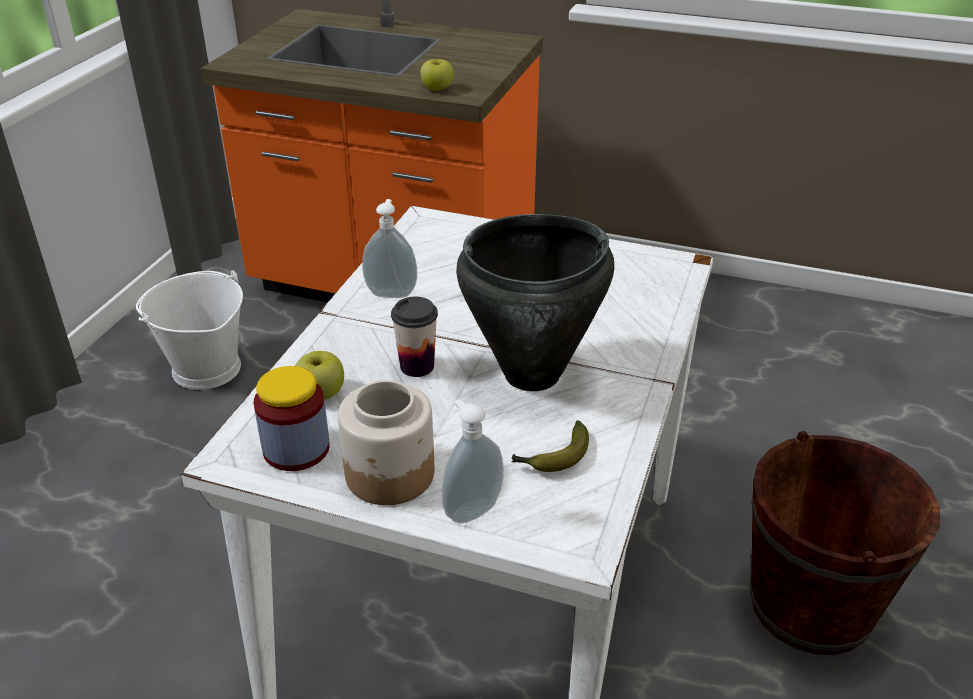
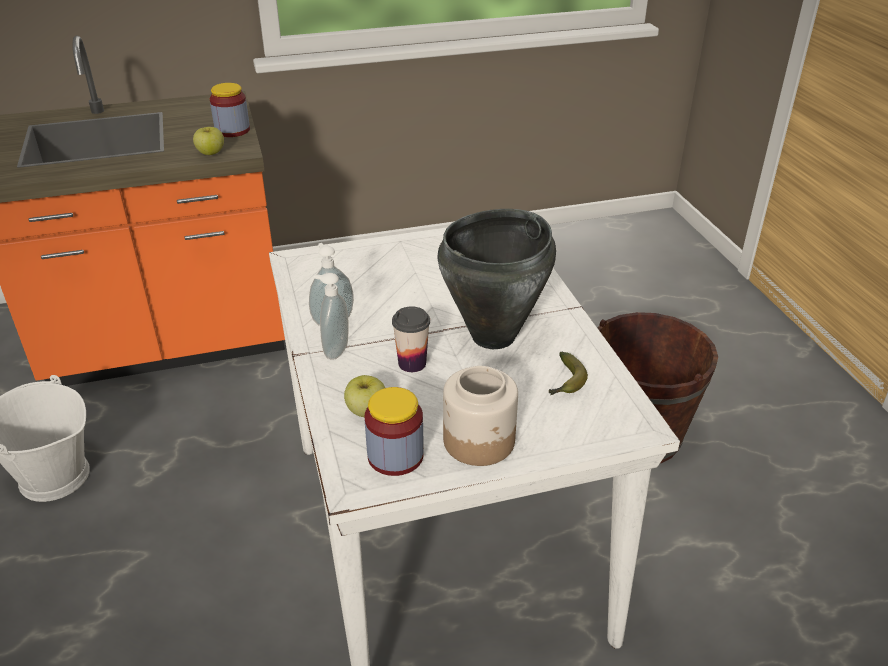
camera: 35 degrees left, 0 degrees up
soap dispenser [441,399,504,523] -> soap dispenser moved to [314,273,349,360]
none -> jar [210,83,250,137]

